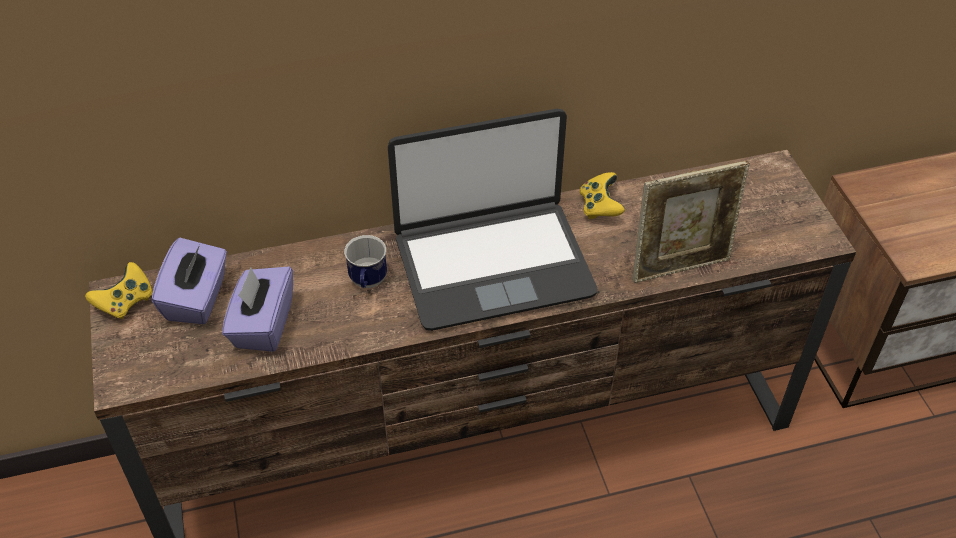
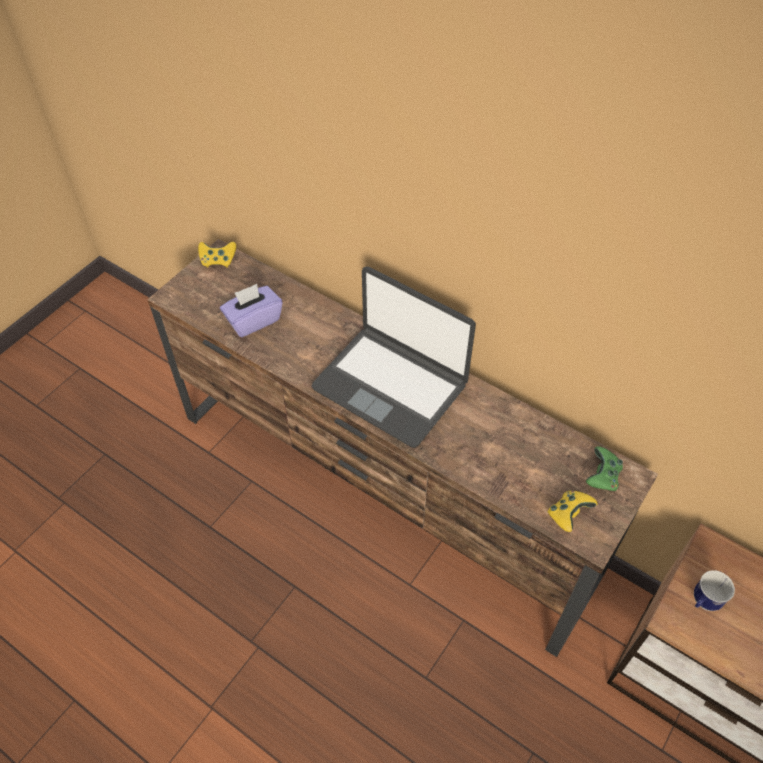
camera: 50 degrees right, 5 degrees up
purple tissue box [152,237,227,324] -> none
mug [344,235,387,288] -> mug moved to [694,570,735,611]
yellow game controller [580,172,625,219] -> yellow game controller moved to [548,491,598,532]
picture frame [632,161,750,283] -> none
none -> green game controller [586,446,623,491]

